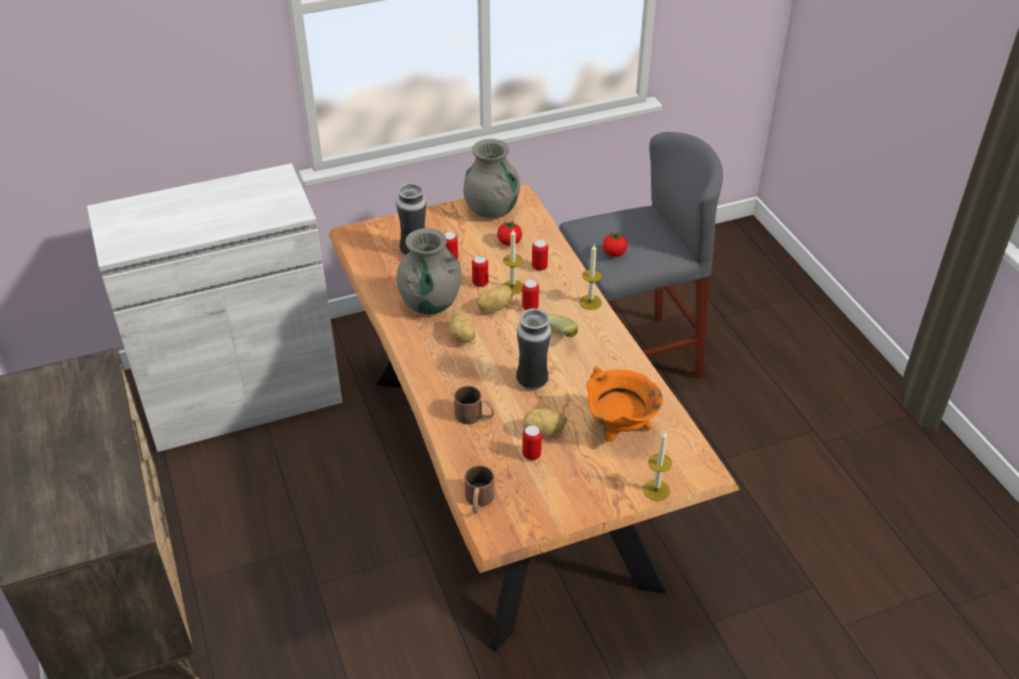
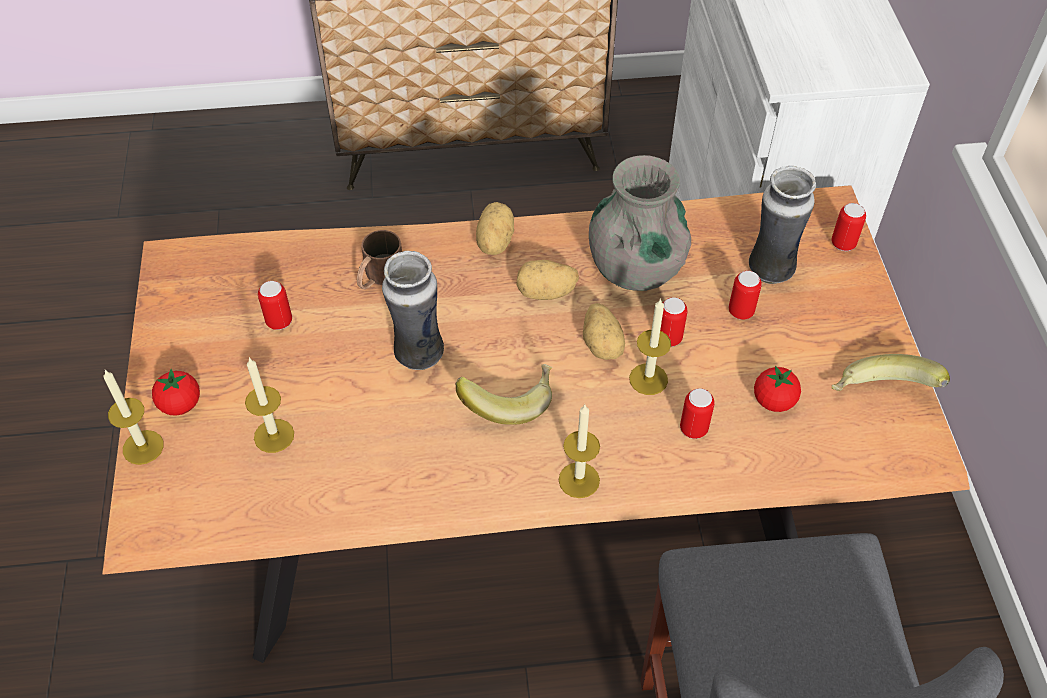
camera: 105 degrees right, 10 degrees up
grey vase [463,139,520,218] -> banana [832,354,950,391]
brown mug [464,465,494,513] -> none
can [522,279,539,310] -> can moved to [831,203,866,251]
potato [523,409,567,437] -> potato moved to [476,202,514,255]
orange cooking pot [586,366,663,442] -> candle [245,357,294,453]
tomato [603,232,627,257] -> tomato moved to [152,369,200,416]

